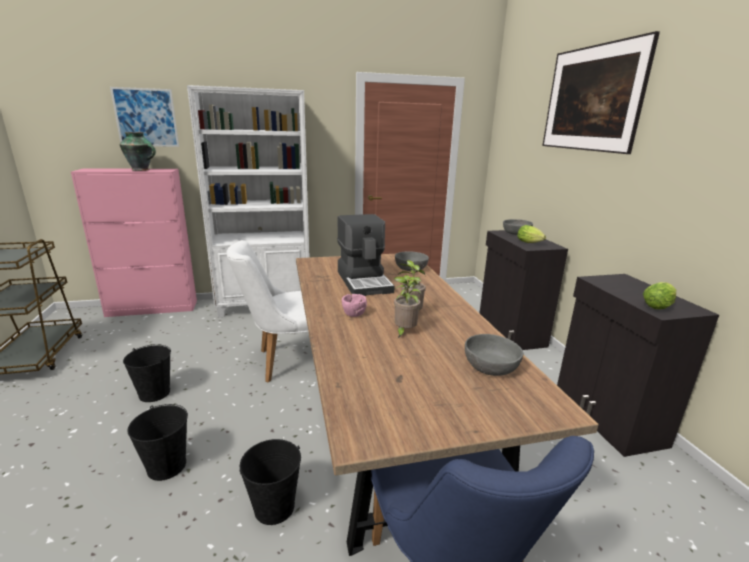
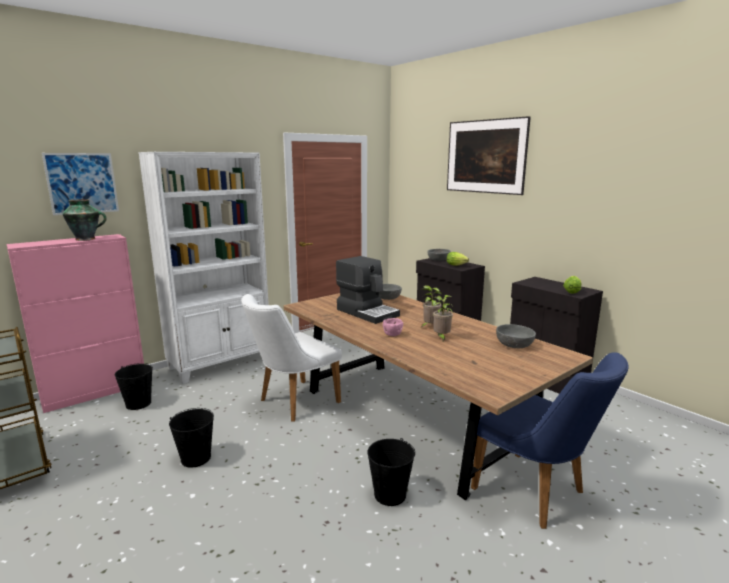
camera: 25 degrees left, 5 degrees down
black bucket [127,404,188,481] -> black bucket moved to [115,363,153,410]

